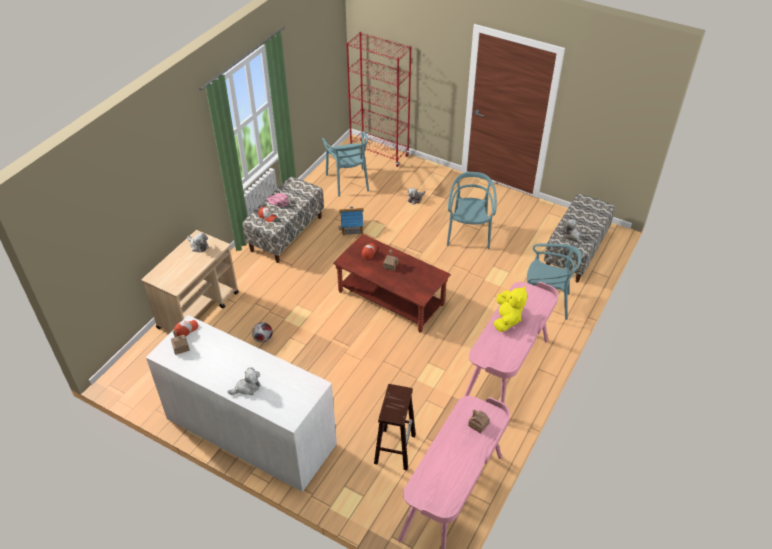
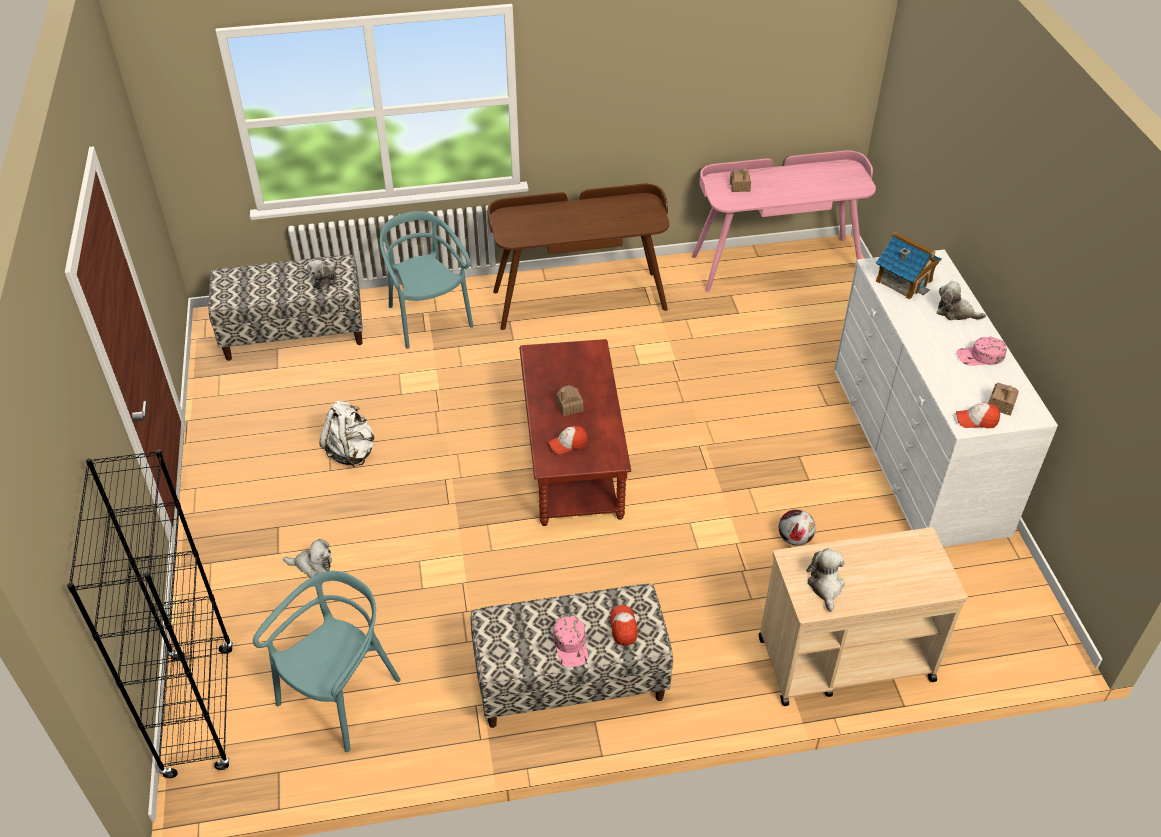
camera: 130 degrees left, 0 degrees up
toy house [339,206,364,235] -> toy house moved to [876,231,941,300]
red bookcase [346,32,412,167] -> black bookcase [67,449,233,779]
brown stool [374,384,416,470] -> none
turquoise chair [447,172,497,249] -> white backpack [319,401,375,467]
pink desk [464,282,559,403] -> brown desk [487,184,669,330]
yellow plush toy [494,286,527,332] -> none
none -> pink cap [957,337,1007,366]

